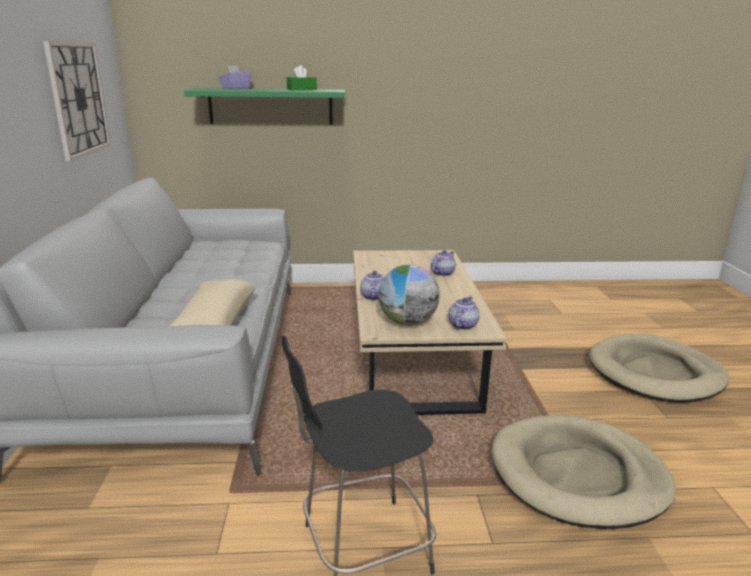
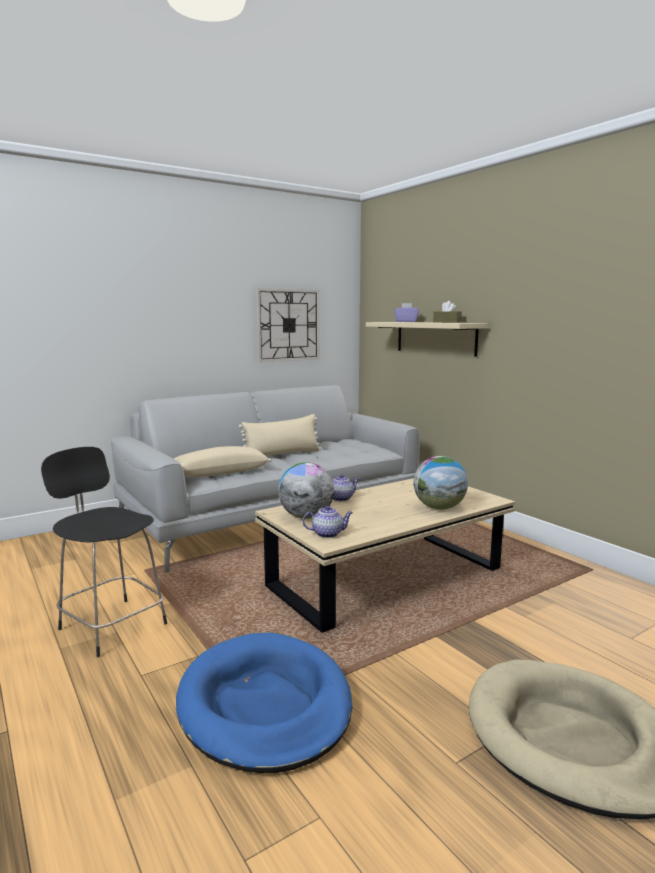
camera: 60 degrees right, 10 degrees down
green shelf [184,88,345,125] -> beige shelf [366,322,489,357]
green tissue box [287,65,317,90] -> brown tissue box [433,301,462,323]
teapot [431,250,456,276] -> globe [413,456,468,510]
beige dog bed [491,415,676,529] -> blue dog bed [176,632,352,773]
none -> beige pillow [239,414,321,456]

